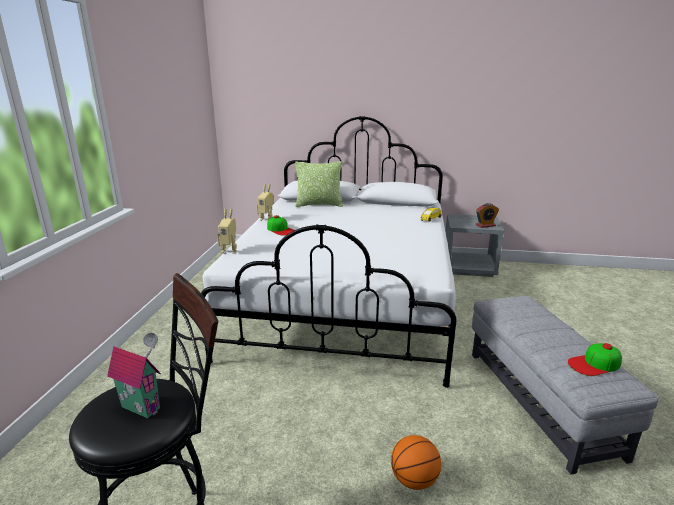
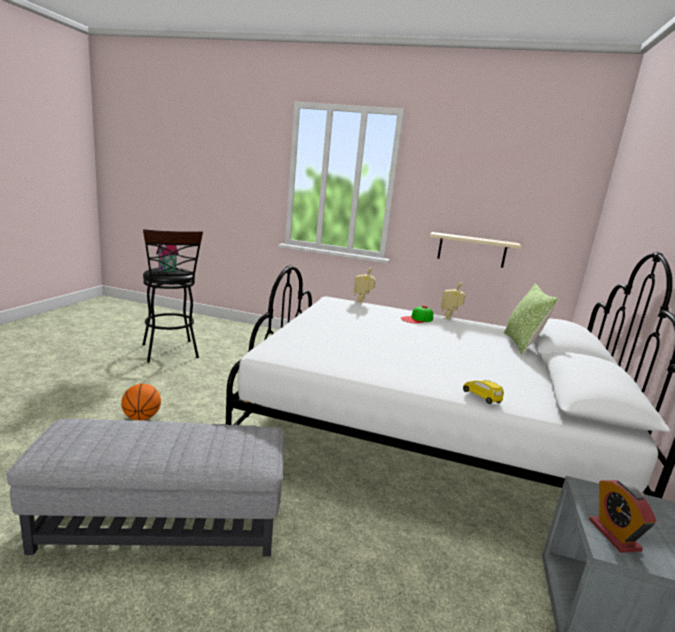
camera: 95 degrees right, 5 degrees down
cap [568,343,622,376] -> none
none -> beige shelf [430,232,521,268]

